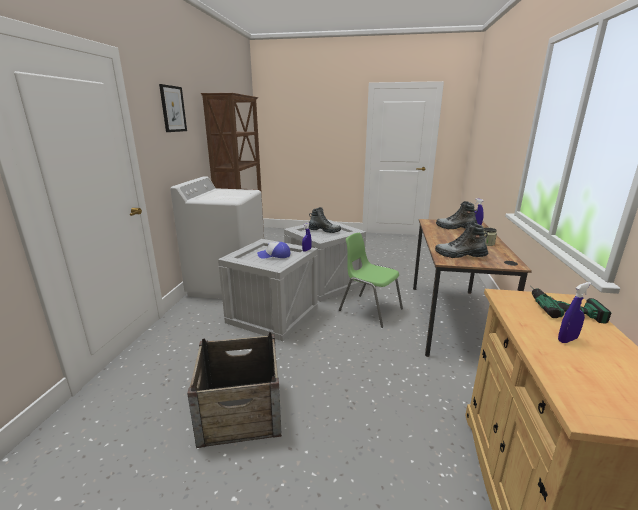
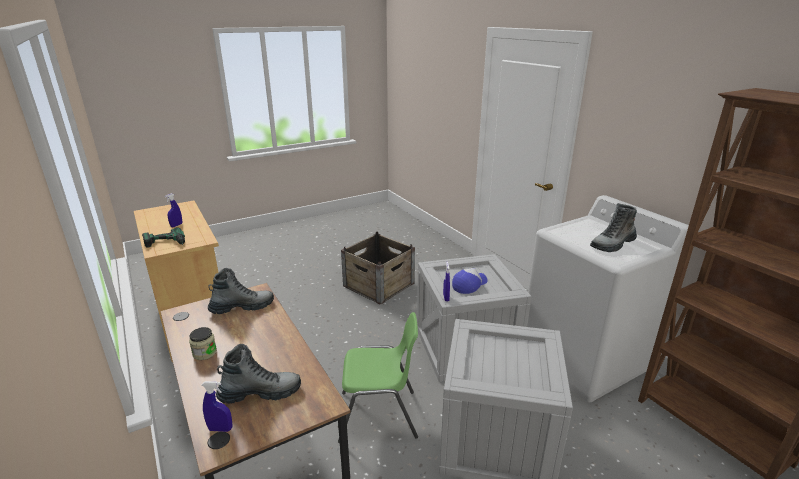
camera: 140 degrees right, 5 degrees up
picture [159,84,187,132] -> none
boot [309,207,341,233] -> boot moved to [590,203,637,252]

